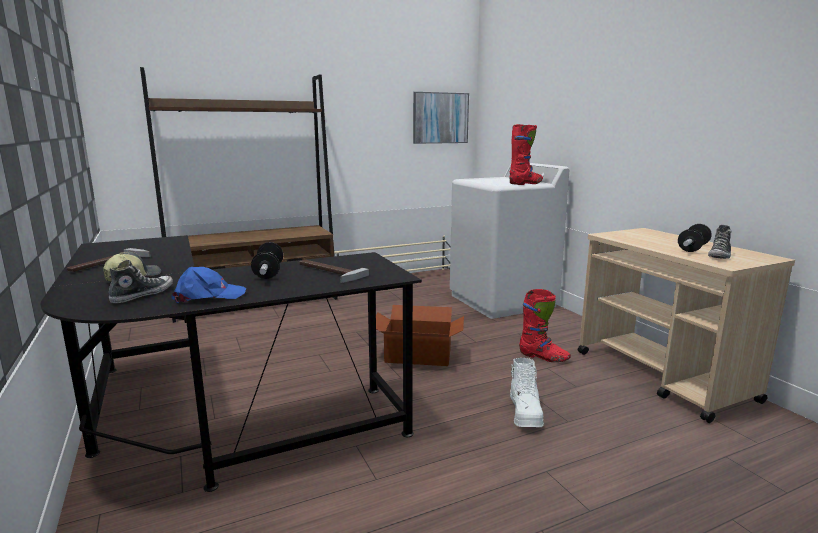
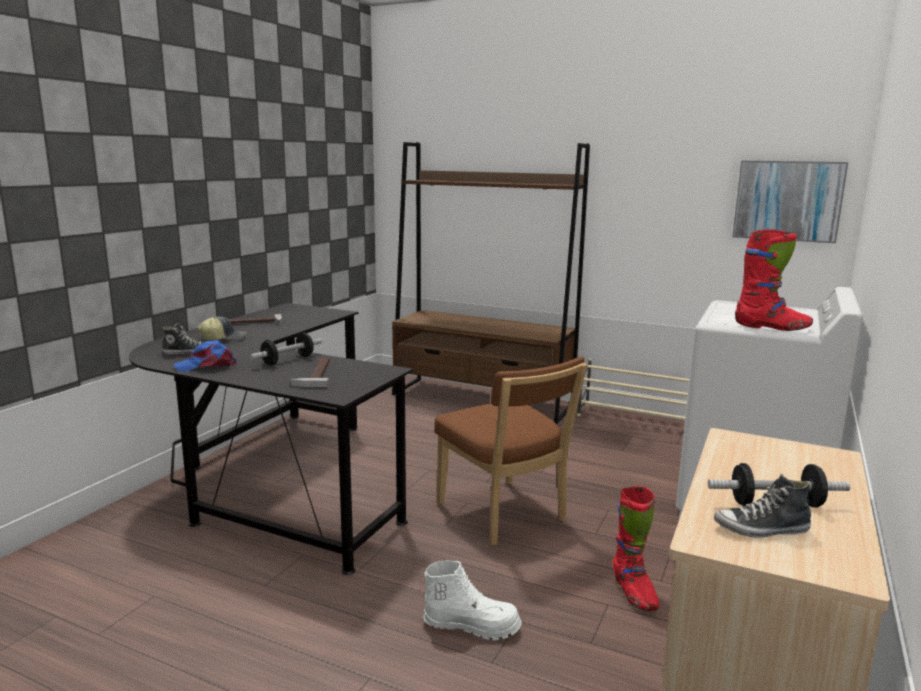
camera: 50 degrees right, 0 degrees up
blue cap [171,267,246,303] -> blue cap turned 135 degrees clockwise [174,340,237,372]
cardboard box [376,305,464,366] -> brown chair [434,356,587,546]
white boot [510,358,544,427] -> white boot turned 135 degrees counterclockwise [423,561,522,640]

